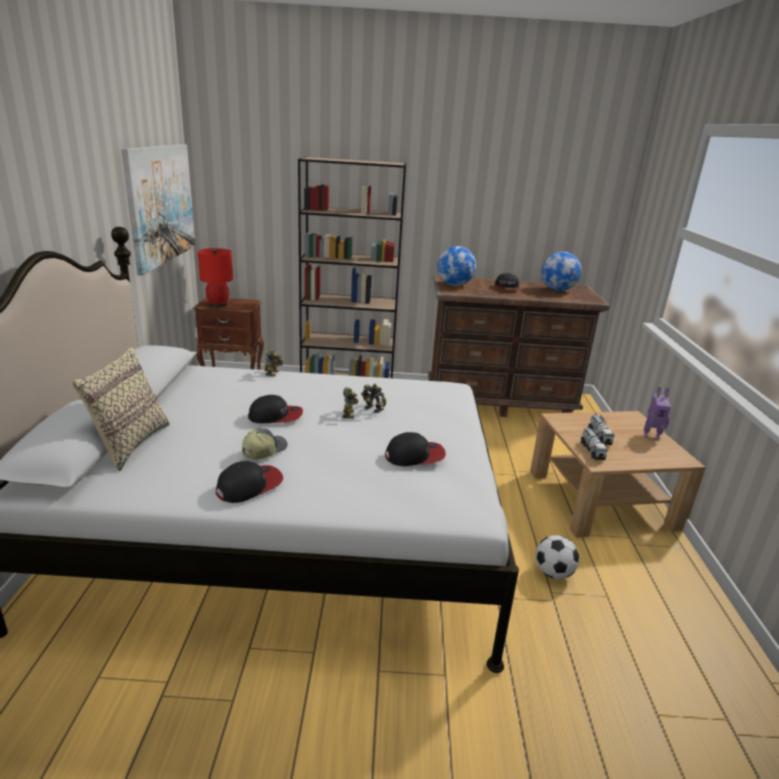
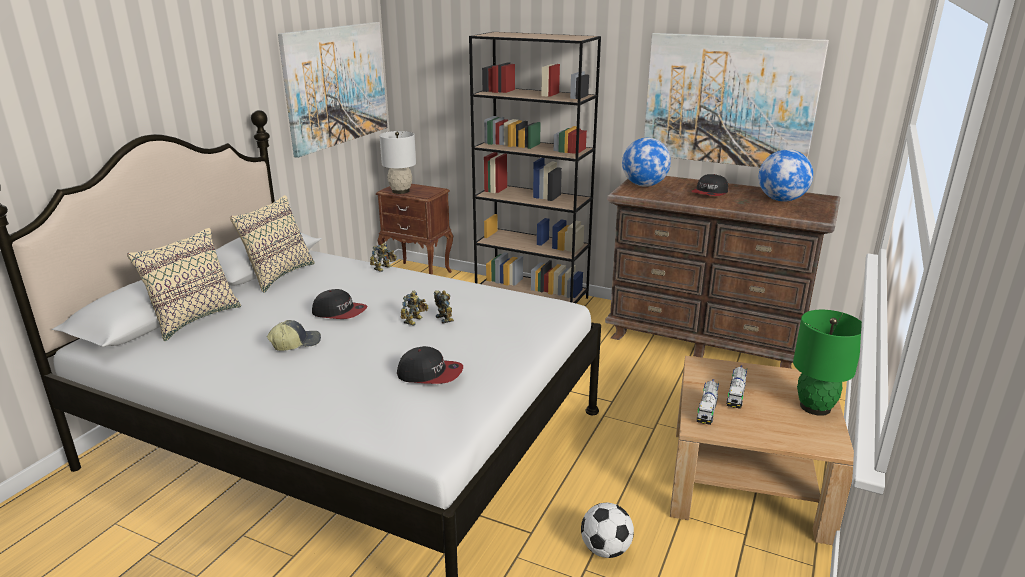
camera: 25 degrees right, 0 degrees up
red table lamp [198,248,233,307] -> white table lamp [379,131,416,194]
cap [216,461,283,503] -> none
toy robot [644,387,671,439] -> green table lamp [793,310,862,416]
none -> beige pillow [230,195,315,293]
none -> picture [644,33,829,167]

